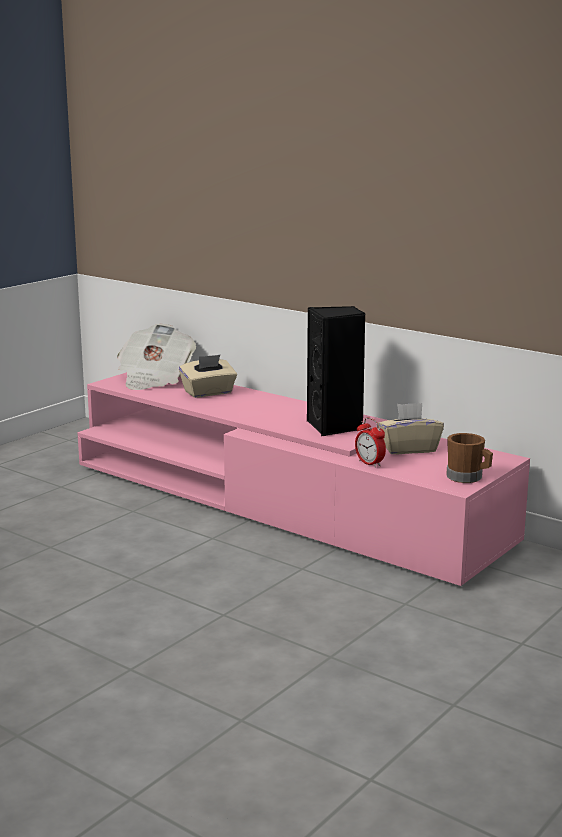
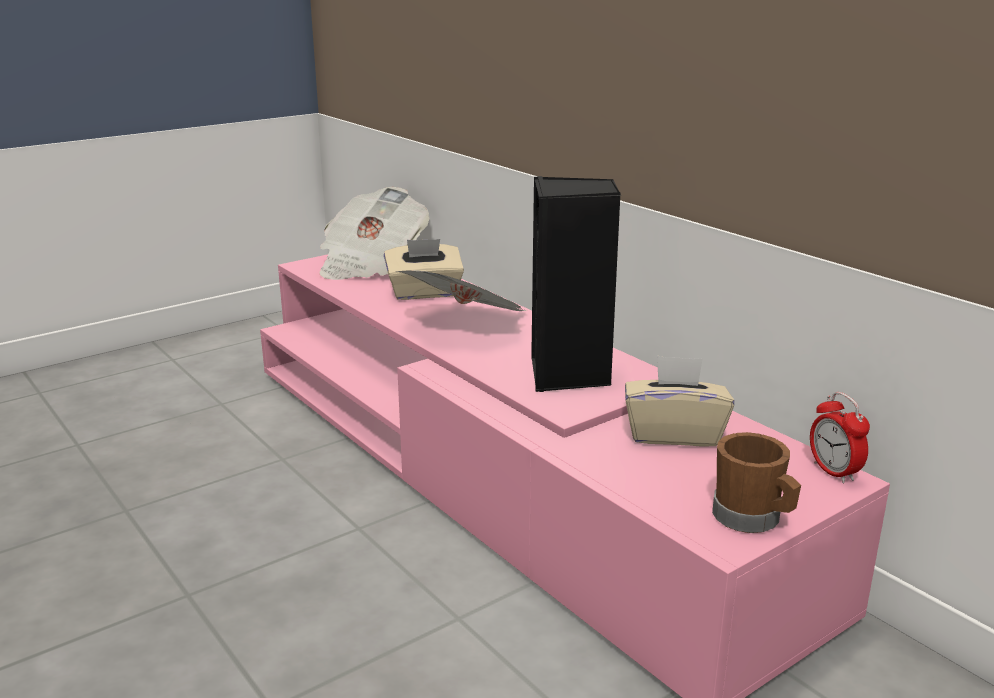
camera: 15 degrees right, 5 degrees up
alarm clock [355,417,386,468] -> alarm clock moved to [810,392,870,483]
none -> newspaper [395,270,527,311]

